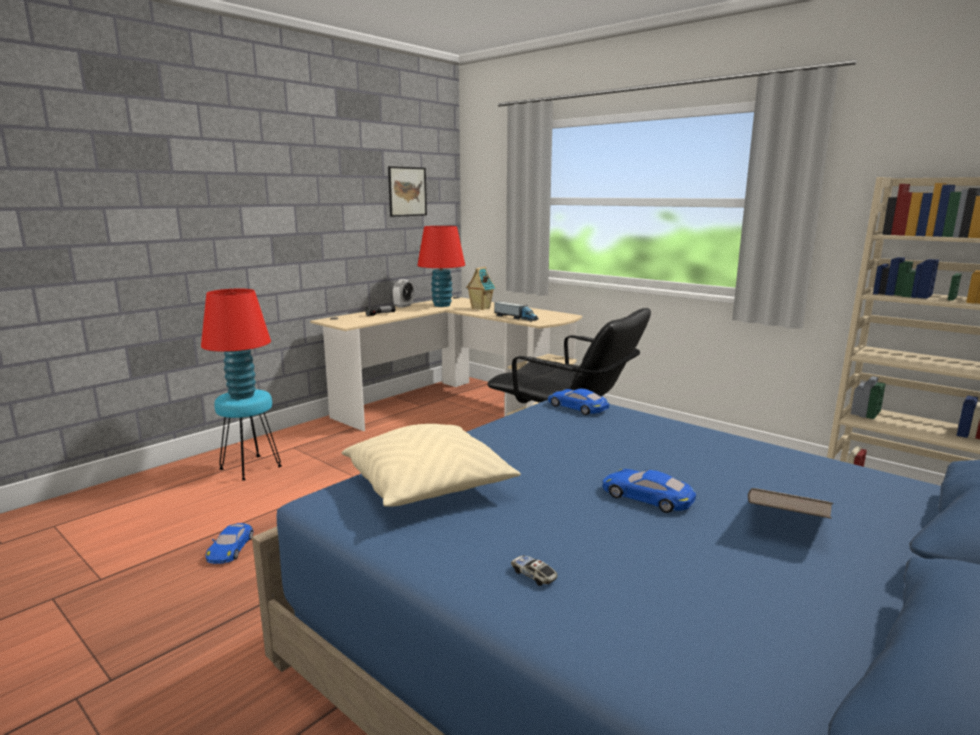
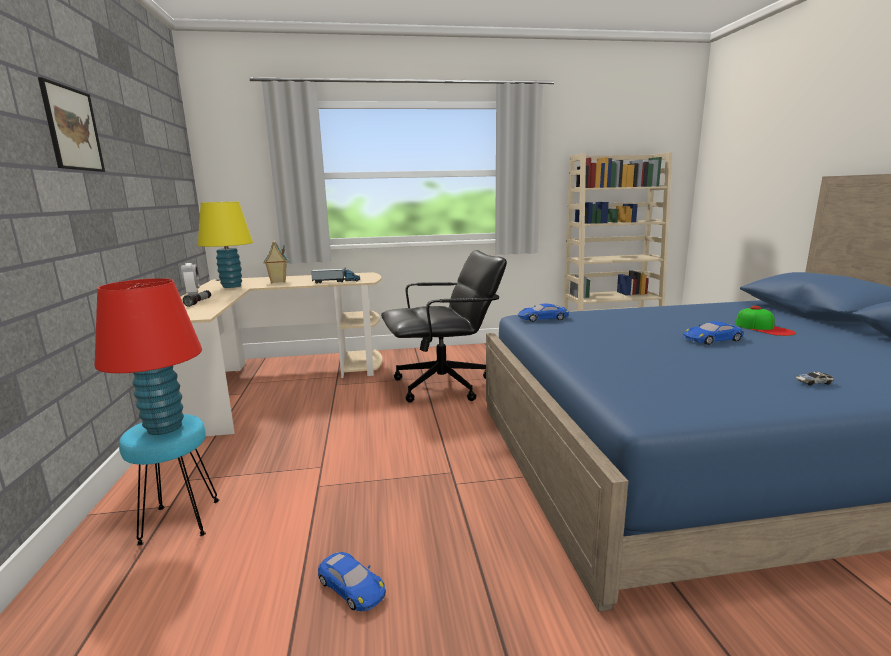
camera: 50 degrees left, 0 degrees up
beige pillow [342,424,521,507] -> none
picture [388,166,427,217] -> picture moved to [38,77,105,172]
red table lamp [417,226,465,307] -> yellow table lamp [198,202,253,288]
brown book [748,488,834,519] -> cap [735,306,796,336]

